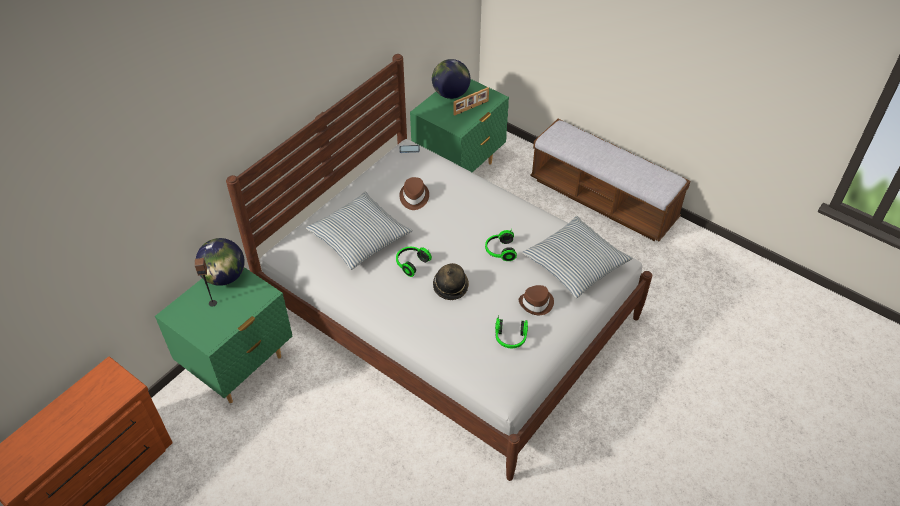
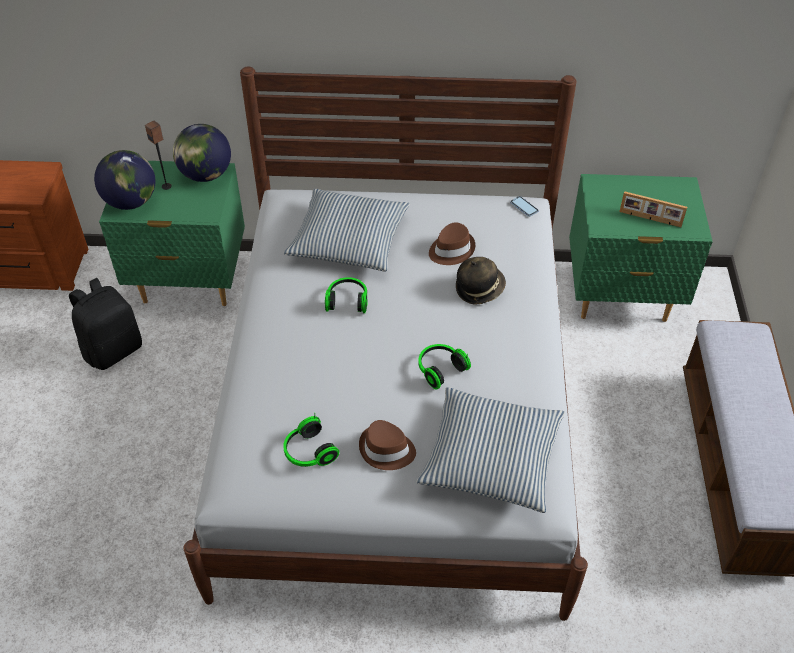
camera: 55 degrees right, 0 degrees up
globe [432,59,471,99] -> globe moved to [94,150,156,210]
hat [433,263,469,300] -> hat moved to [456,257,506,305]
none -> black backpack [69,278,142,370]

